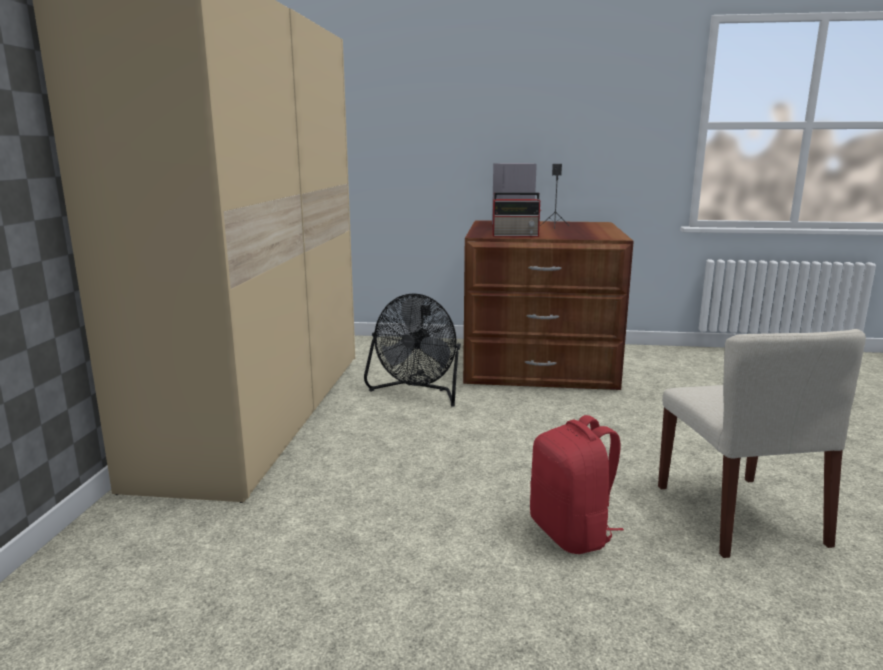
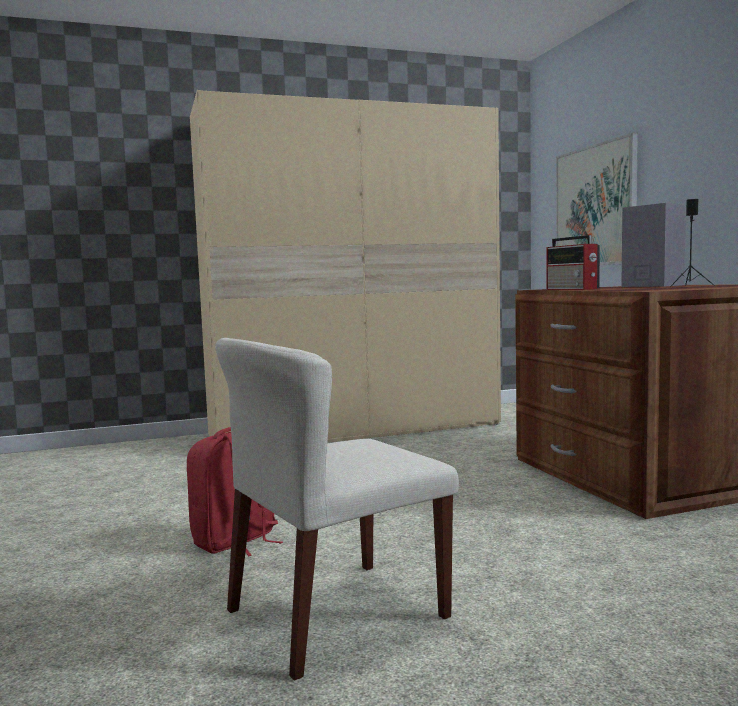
camera: 65 degrees right, 10 degrees down
black fan [364,294,461,406] -> none
none -> picture [556,133,638,265]

